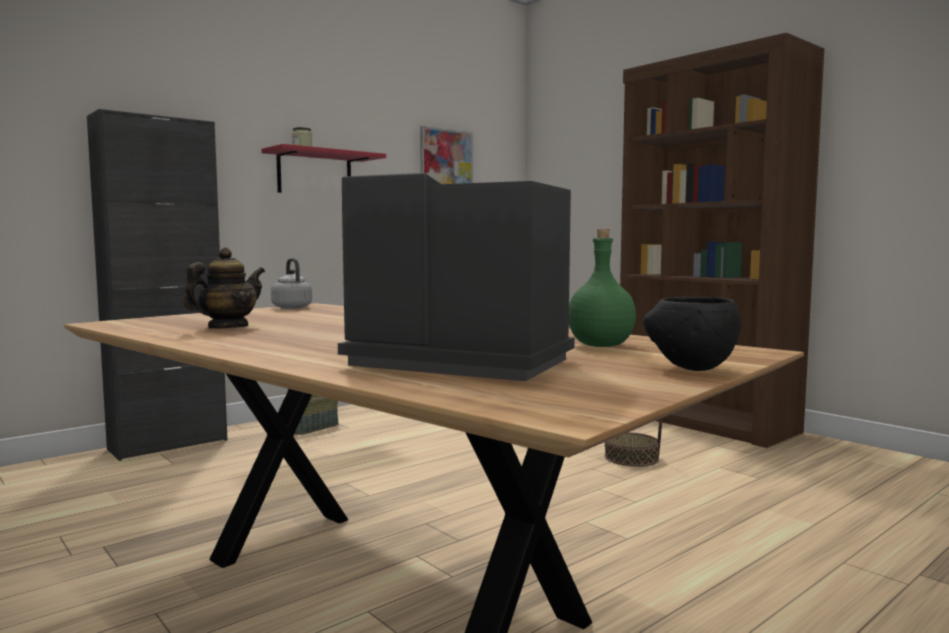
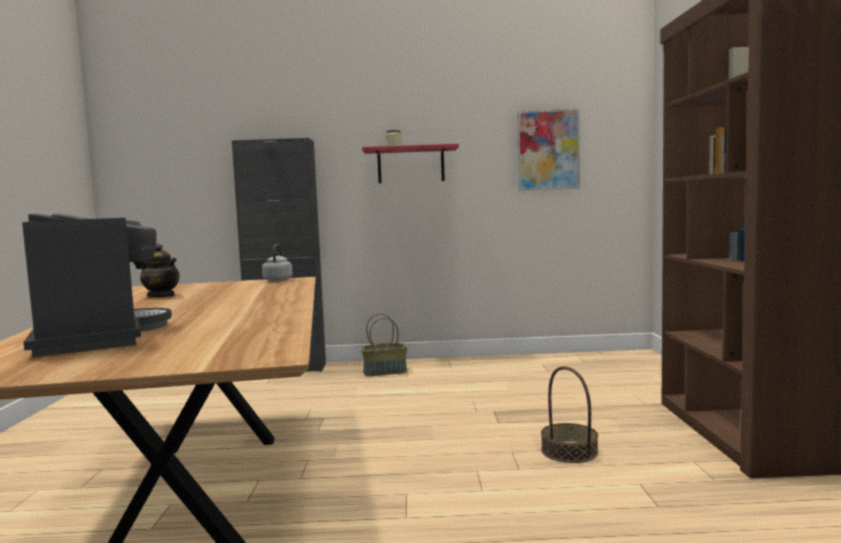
camera: 40 degrees right, 0 degrees up
teapot [183,248,265,329] -> teapot turned 45 degrees clockwise [140,248,180,297]
green bottle [569,229,636,347] -> none
black bowl [643,296,741,371] -> none

